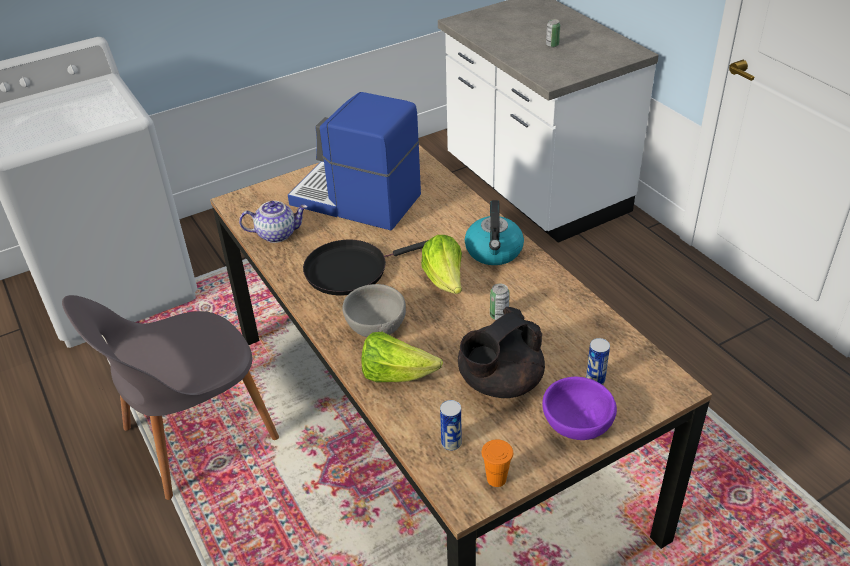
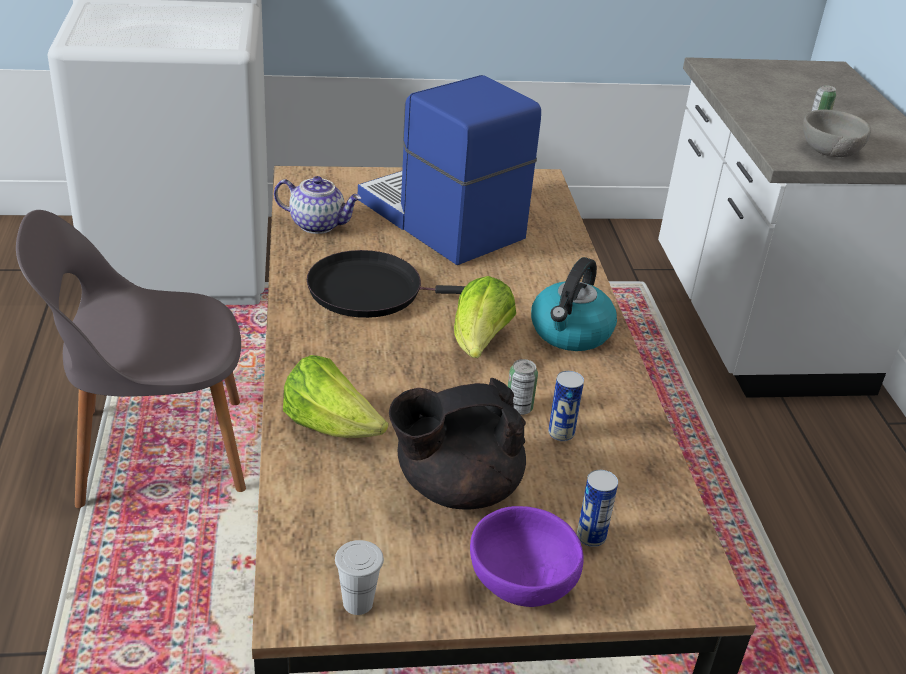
camera: 20 degrees right, 5 degrees down
grey bowl [342,284,406,337] -> grey bowl moved to [803,109,871,157]
can [440,400,462,451] -> can moved to [548,371,584,441]
orange cup [482,439,513,487] -> white cup [335,540,384,615]

